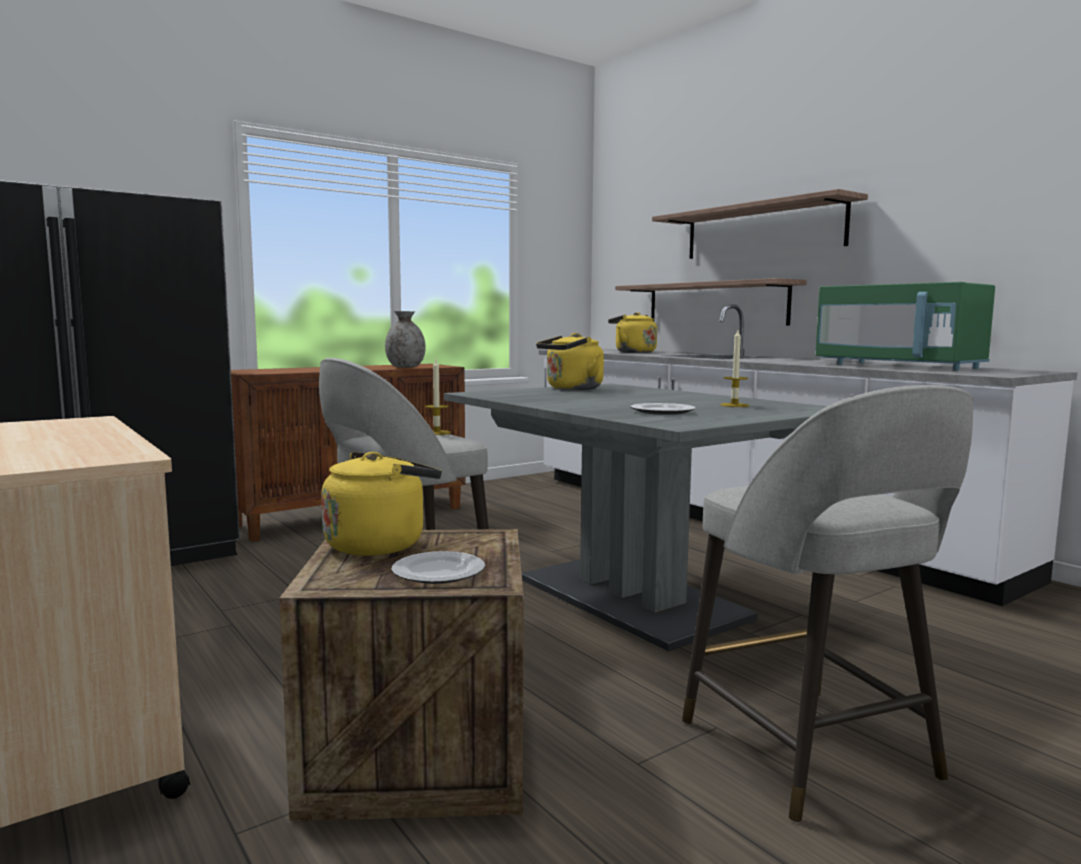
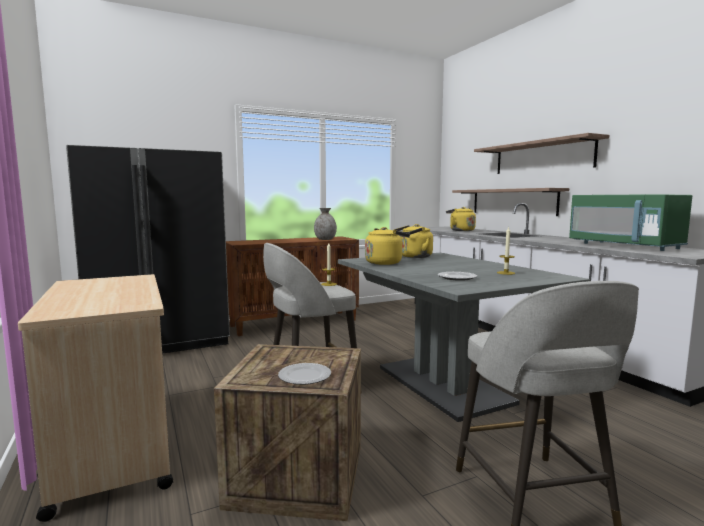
camera: 10 degrees right, 0 degrees up
yellow kettle [321,452,442,556] -> yellow kettle moved to [365,227,410,265]

